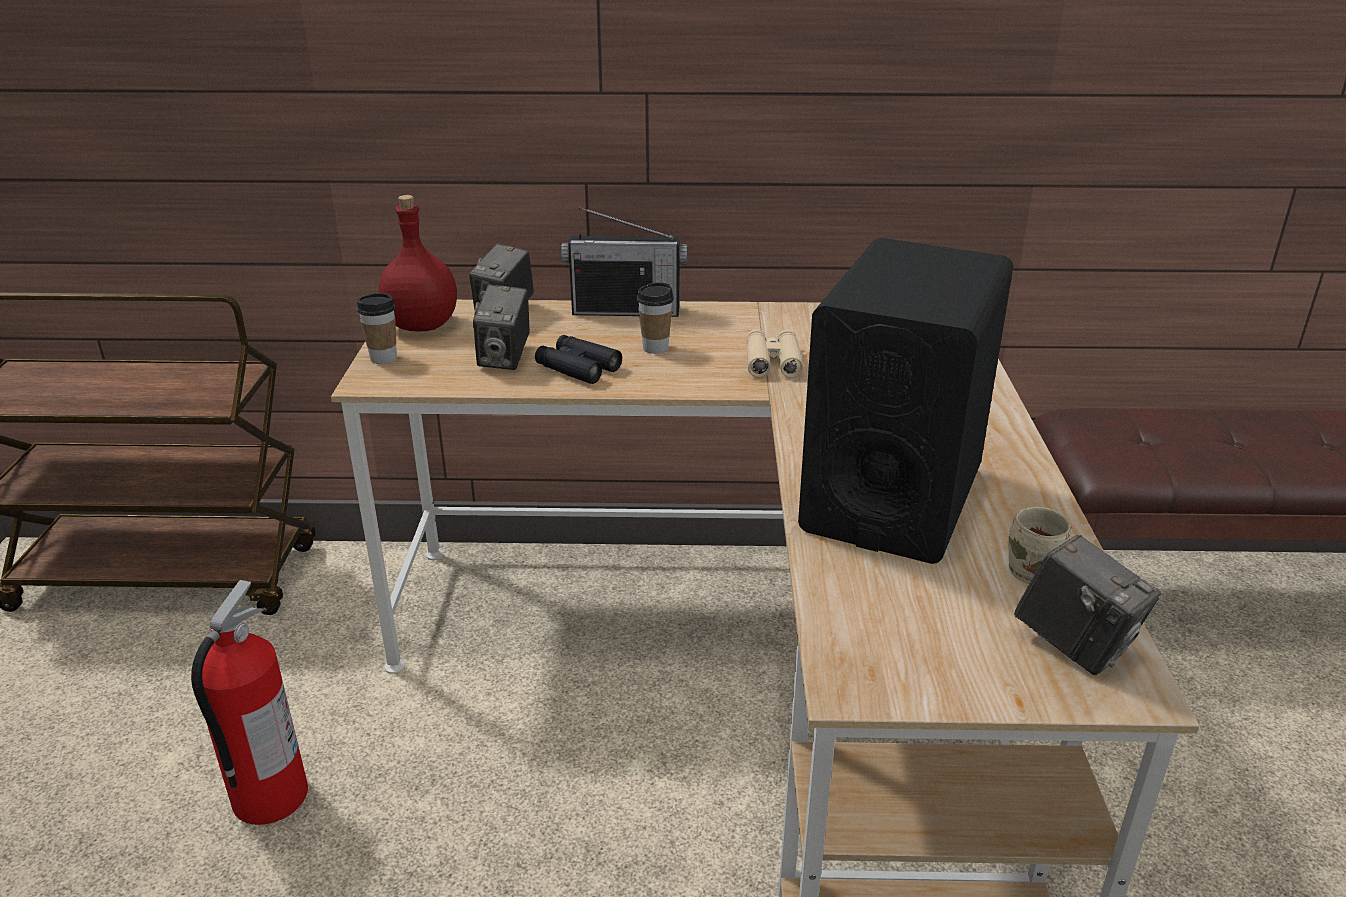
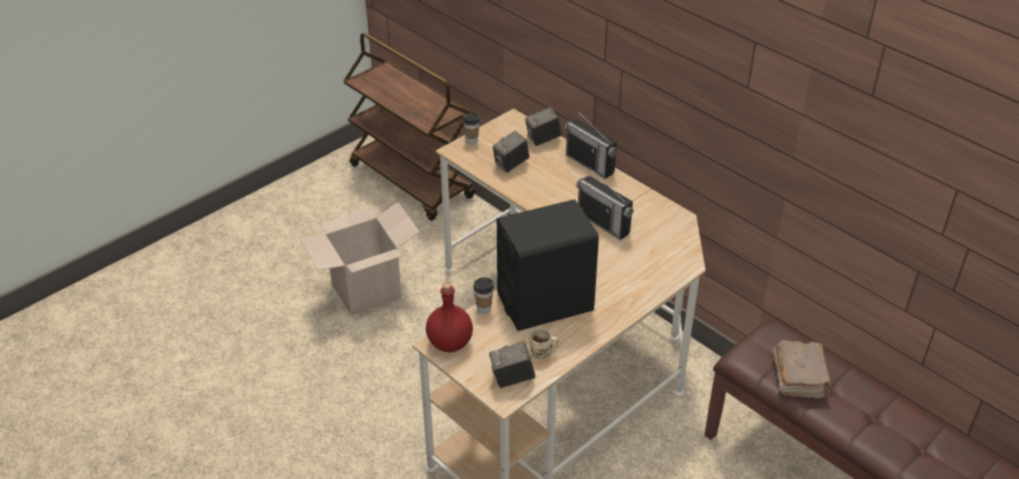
camera: 45 degrees right, 10 degrees up
fire extinguisher [191,580,308,825] -> cardboard box [299,202,420,315]
red bottle [378,195,457,331] -> red bottle moved to [426,283,473,352]
black binoculars [535,335,622,384] -> none
cup [637,282,674,354] -> cup moved to [473,278,494,314]
beige binoculars [747,329,803,378] -> radio [576,167,634,240]
camera [1014,535,1161,675] -> camera turned 75 degrees clockwise [489,342,535,388]
none -> brown book [773,340,832,399]

